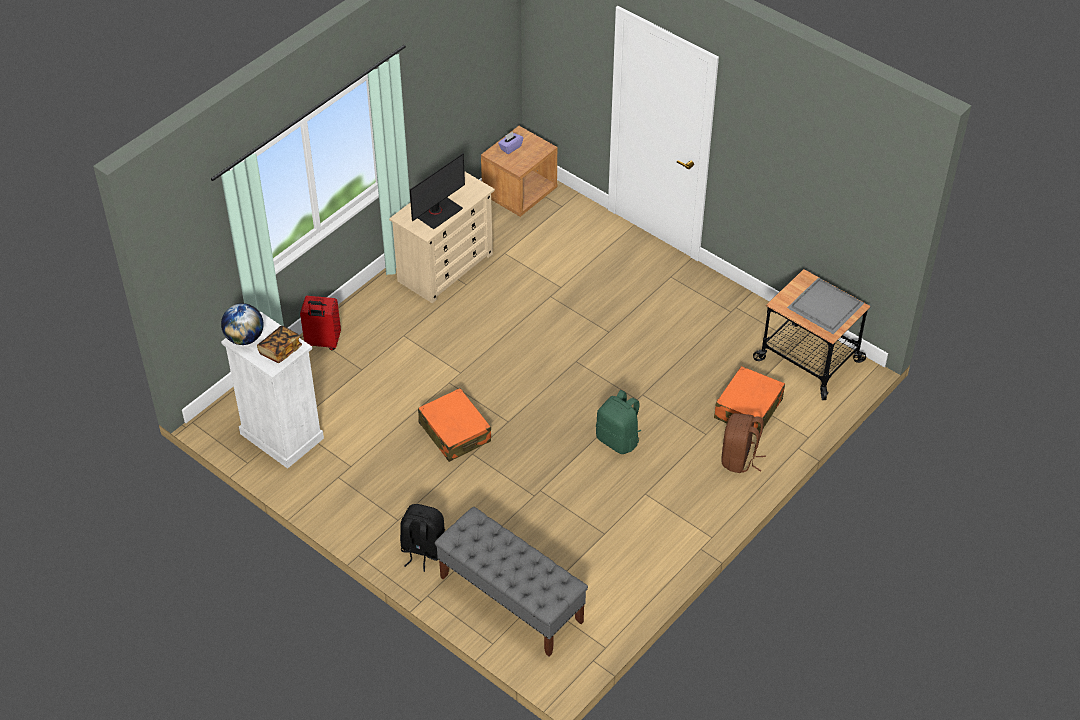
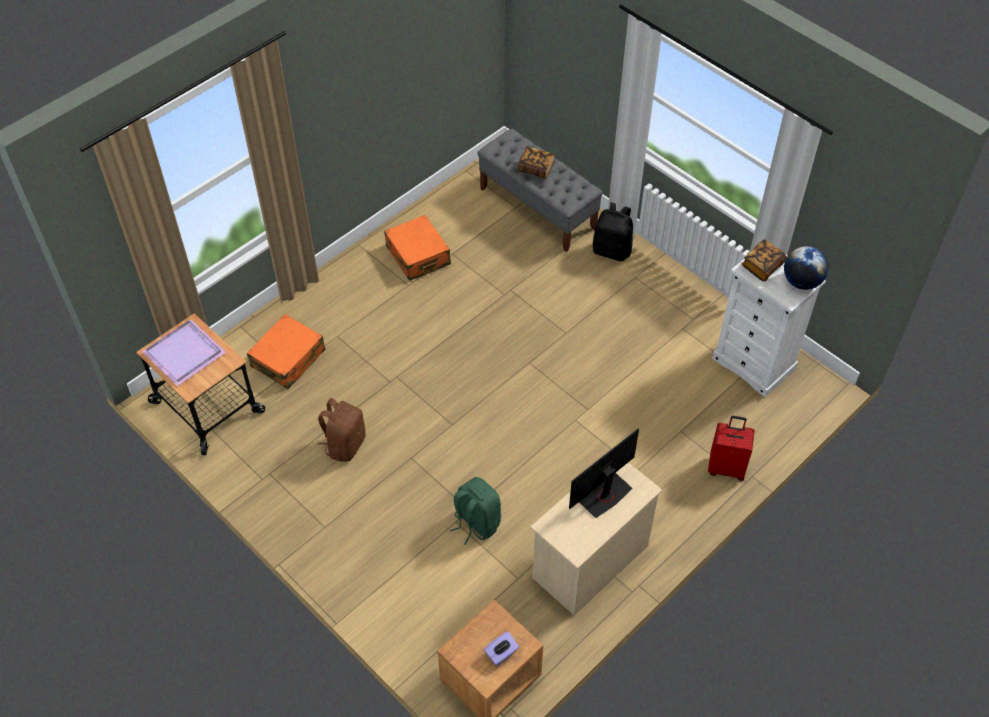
camera: 175 degrees left, 5 degrees up
orange suitcase [418,388,491,462] -> orange suitcase moved to [384,215,451,281]
green backpack [596,390,641,454] -> green backpack moved to [450,477,501,545]
brown backpack [721,413,766,473] -> brown backpack moved to [318,398,366,462]
grey tray [787,277,864,334] -> purple tray [142,319,226,386]
none -> book [518,146,555,179]

